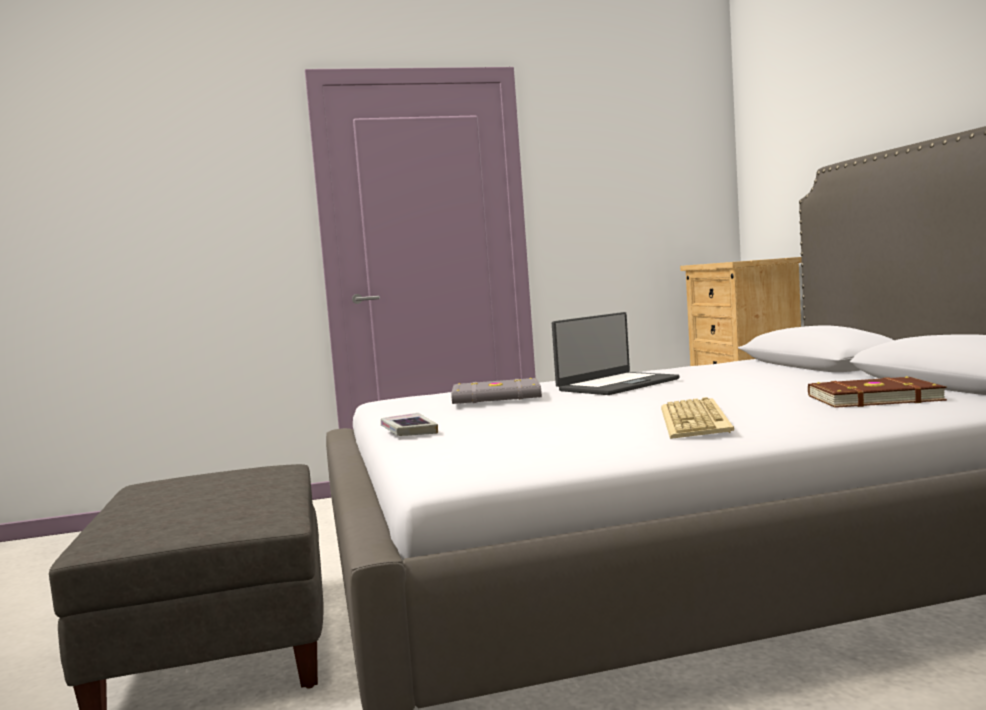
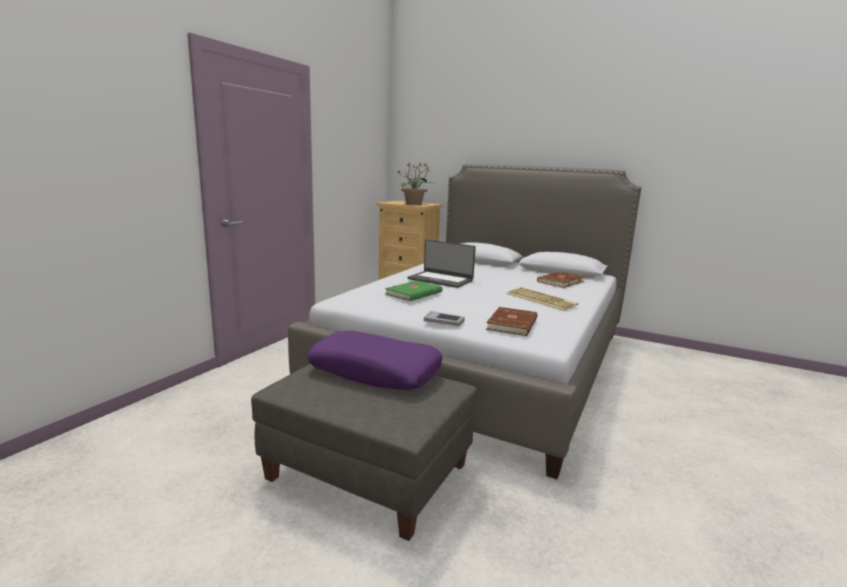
camera: 50 degrees left, 10 degrees up
grey book [451,378,542,404] -> green book [385,280,443,301]
laptop [552,312,679,395] -> laptop turned 120 degrees clockwise [407,240,476,288]
none -> purple pillow [307,330,442,390]
none -> potted plant [397,163,434,205]
none -> brown book [486,307,537,336]

